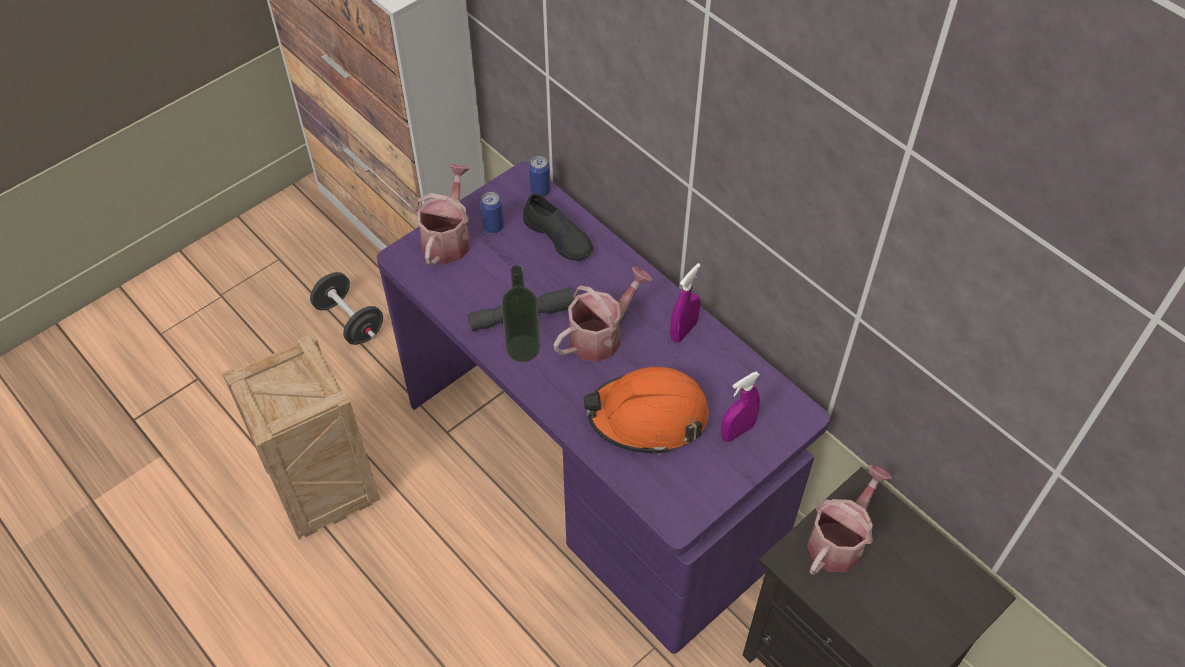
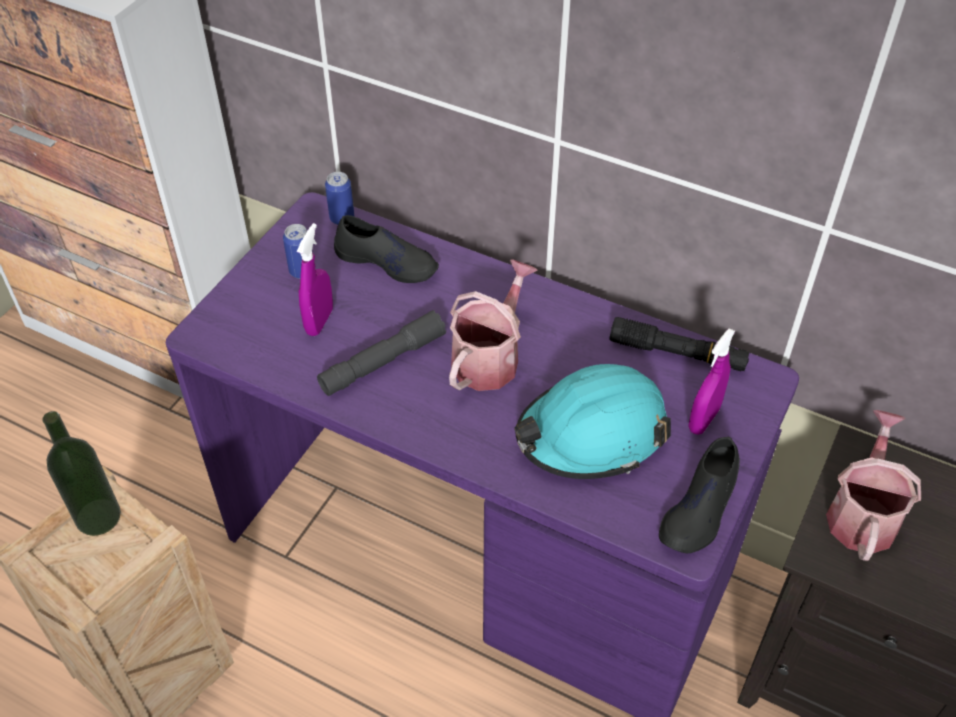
camera: 20 degrees left, 5 degrees down
black dumbbell [310,272,383,345] -> none
watering can [414,164,470,266] -> none
bottle [502,265,540,362] -> bottle moved to [42,411,121,536]
orange hard hat [583,367,709,455] -> turquoise hard hat [514,364,671,479]
purple spray bottle [670,263,701,342] -> purple spray bottle moved to [297,223,333,336]
none -> black flashlight [610,317,749,371]
none -> black shoe [659,436,740,553]

